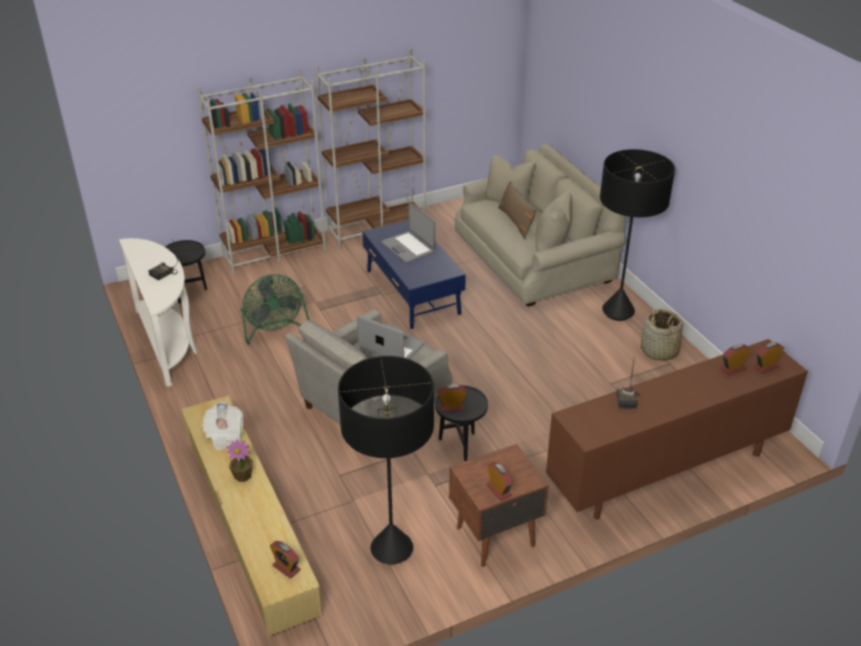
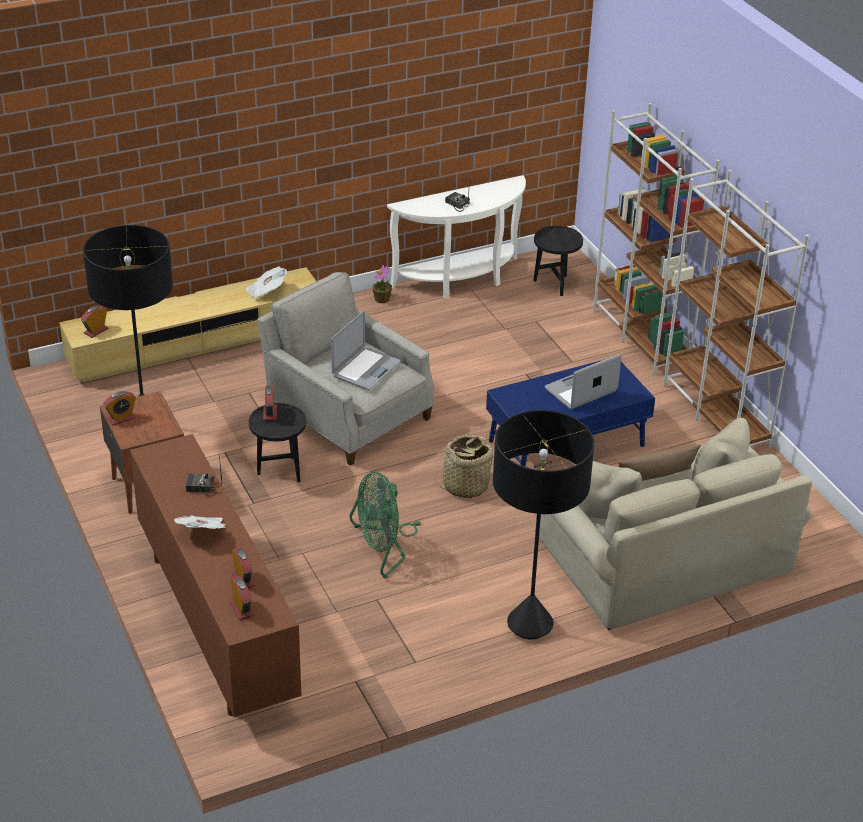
camera: 90 degrees right, 0 degrees up
potted plant [226,439,253,482] -> potted plant moved to [373,265,392,303]
green fan [241,274,310,345] -> green fan moved to [350,472,422,579]
basket [641,309,683,361] -> basket moved to [434,435,493,498]
none -> newspaper [174,515,226,529]

